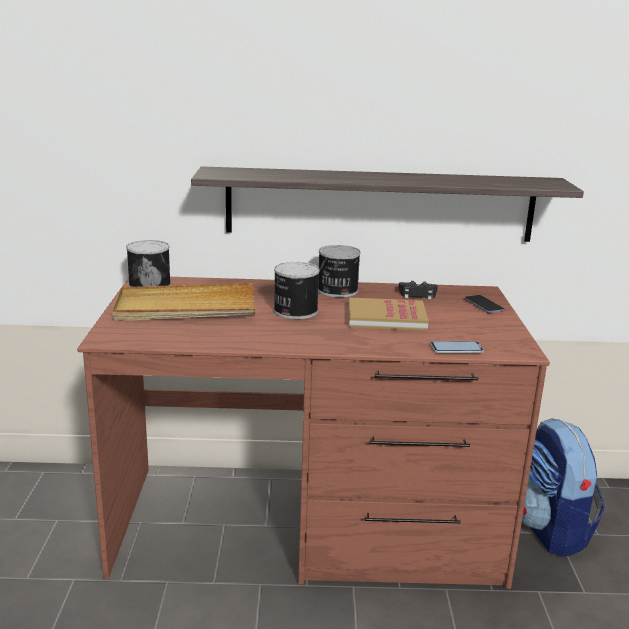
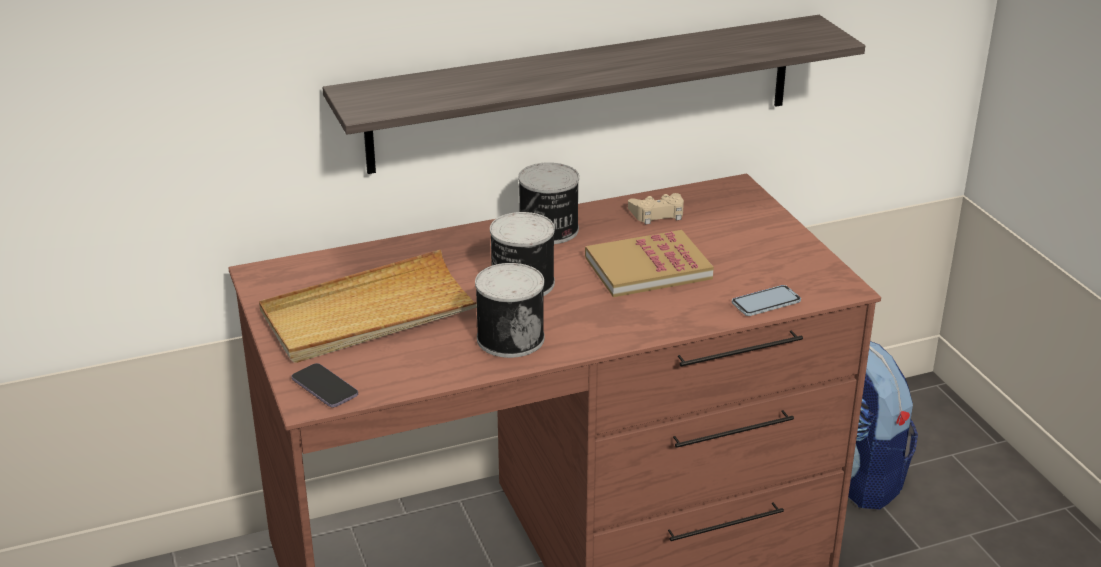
camera: 20 degrees left, 10 degrees up
can [126,240,171,287] -> can moved to [475,263,545,358]
black game controller [399,281,438,300] -> beige game controller [628,193,684,224]
phone [465,295,504,313] -> phone moved to [292,363,358,407]

